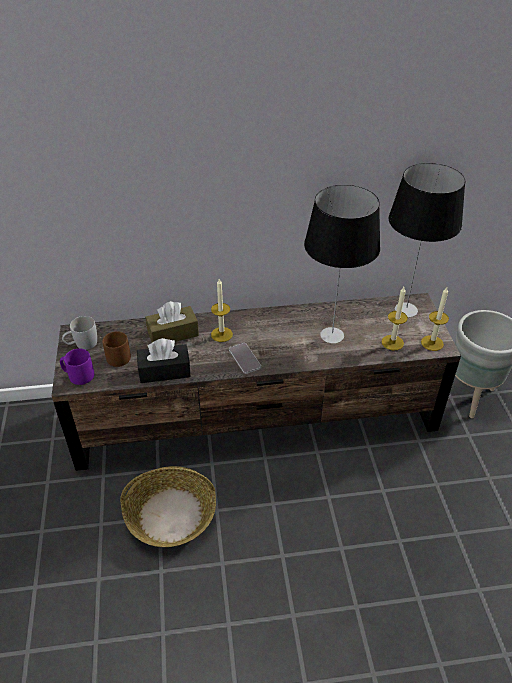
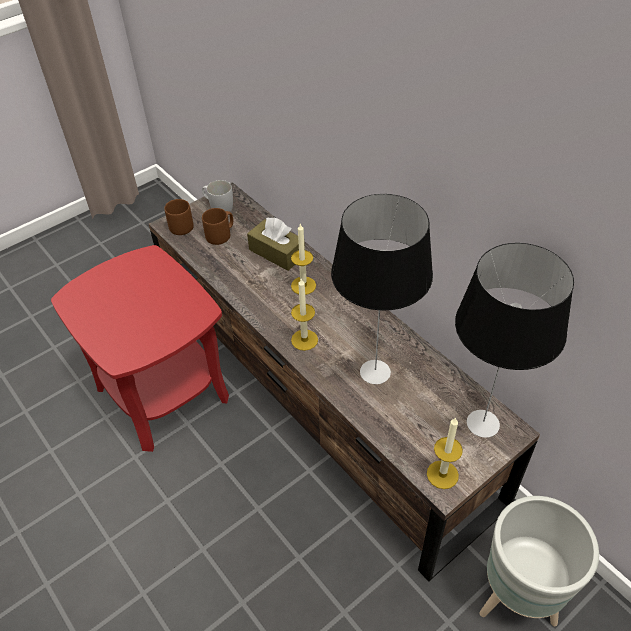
camera: 60 degrees right, 5 degrees up
purple mug [60,348,94,385] -> brown mug [164,199,194,235]
basket [120,466,216,547] -> red side table [51,245,229,452]
black tissue box [137,338,191,383] -> none
phone [229,343,261,374] -> none
candle [381,287,408,350] -> candle moved to [291,279,318,351]

